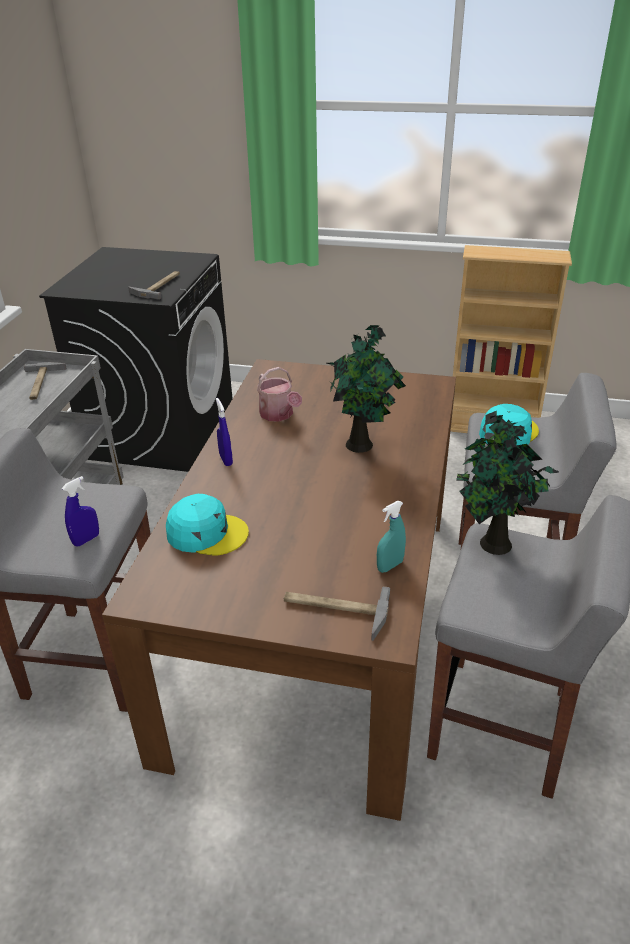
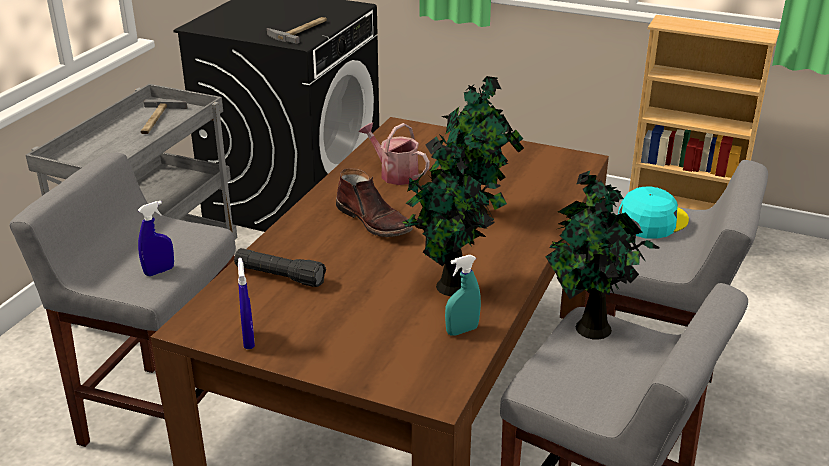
camera: 10 degrees right, 5 degrees down
turquoise cap [166,494,249,555] -> black flashlight [234,248,326,287]
blue spray bottle [216,398,233,466] -> blue spray bottle moved to [238,258,255,349]
watering can [257,367,302,422] -> watering can turned 150 degrees clockwise [359,123,430,185]
hammer [284,586,390,641] -> none
none -> brown boot [336,168,413,237]
none -> potted plant [402,137,507,296]

